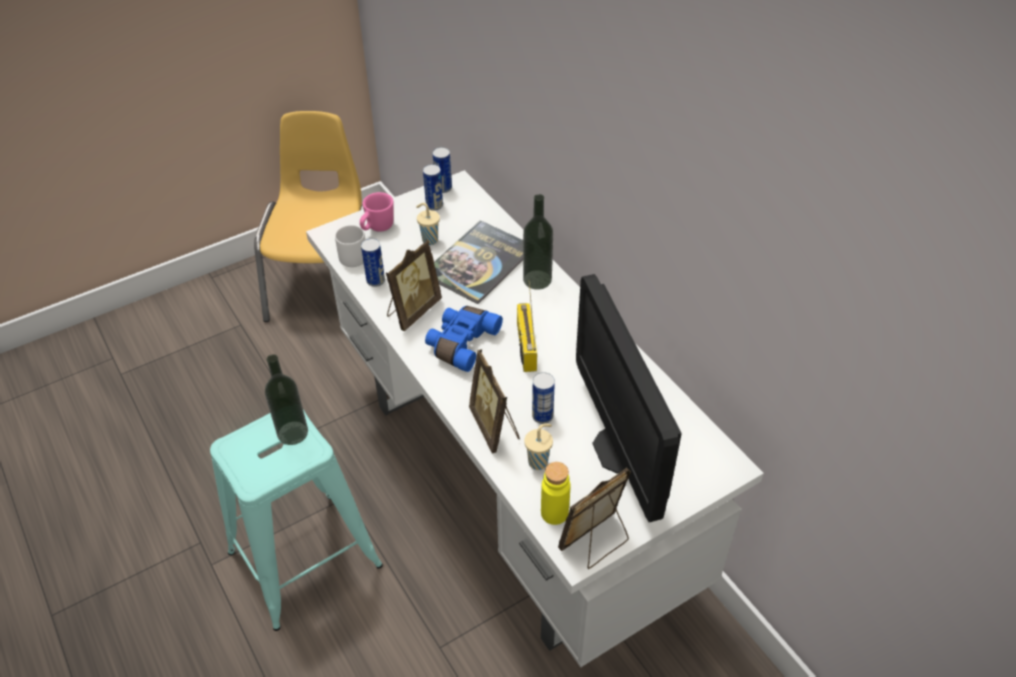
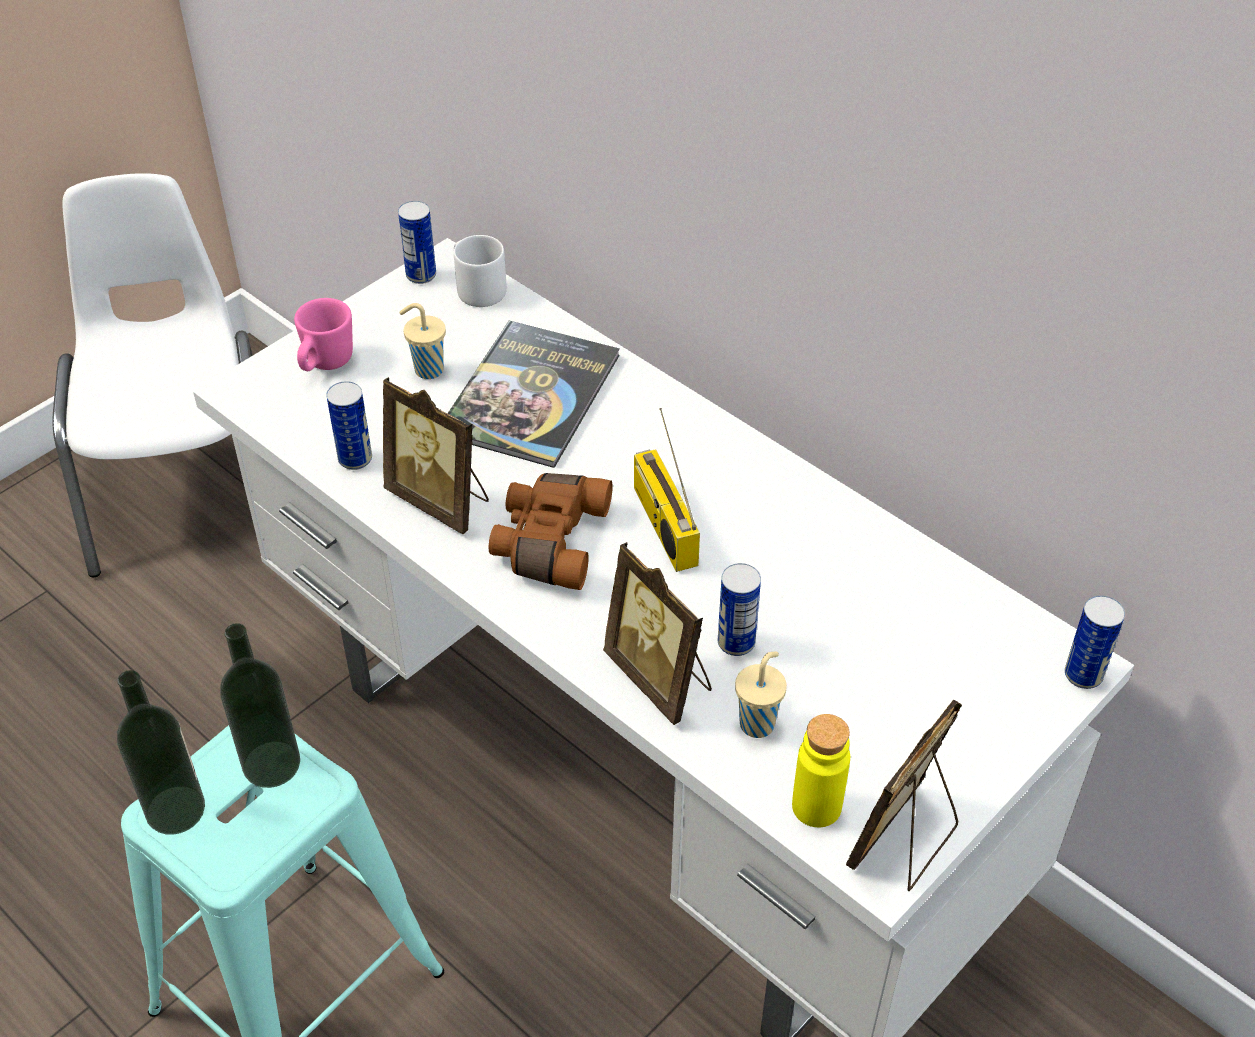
camera: 15 degrees left, 0 degrees up
yellow chair [254,111,363,322] -> white chair [52,173,253,577]
white mug [335,225,366,267] -> white mug moved to [454,235,507,307]
picture frame [386,239,442,331] -> picture frame turned 105 degrees clockwise [383,377,489,534]
can [423,164,443,211] -> can moved to [1065,595,1125,689]
blue binoculars [425,306,503,372] -> brown binoculars [489,473,613,590]
bottle [523,194,553,290] -> bottle moved to [117,670,205,835]
monitor [576,274,682,522] -> none

